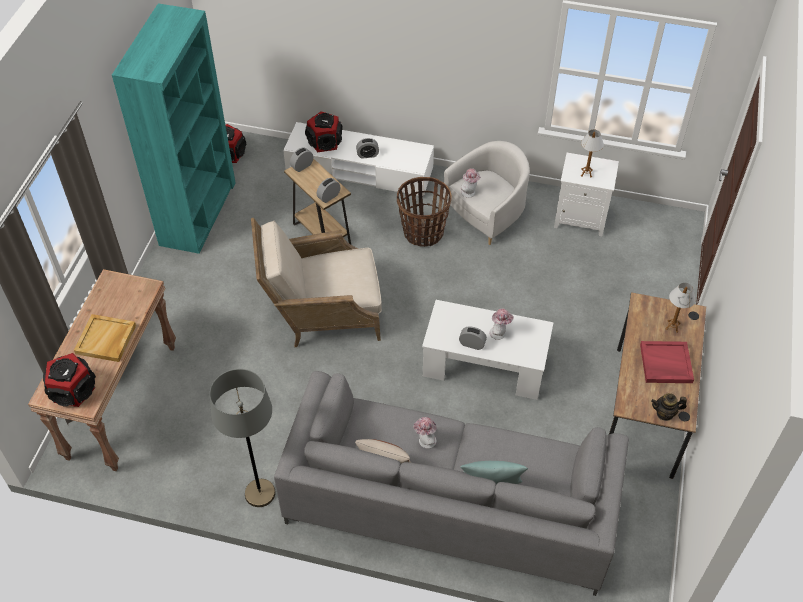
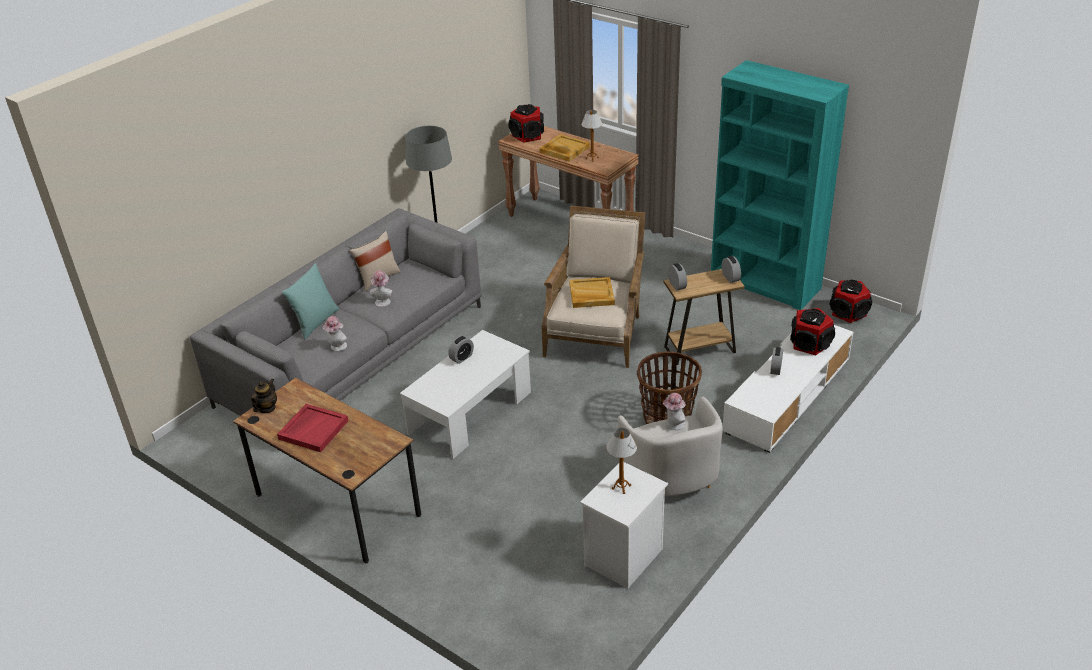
camera: 115 degrees right, 15 degrees down
hat [490,308,514,340] -> hat moved to [322,316,347,351]
table lamp [665,283,696,333] -> table lamp moved to [581,110,602,162]
none -> beige tray [569,277,615,308]

